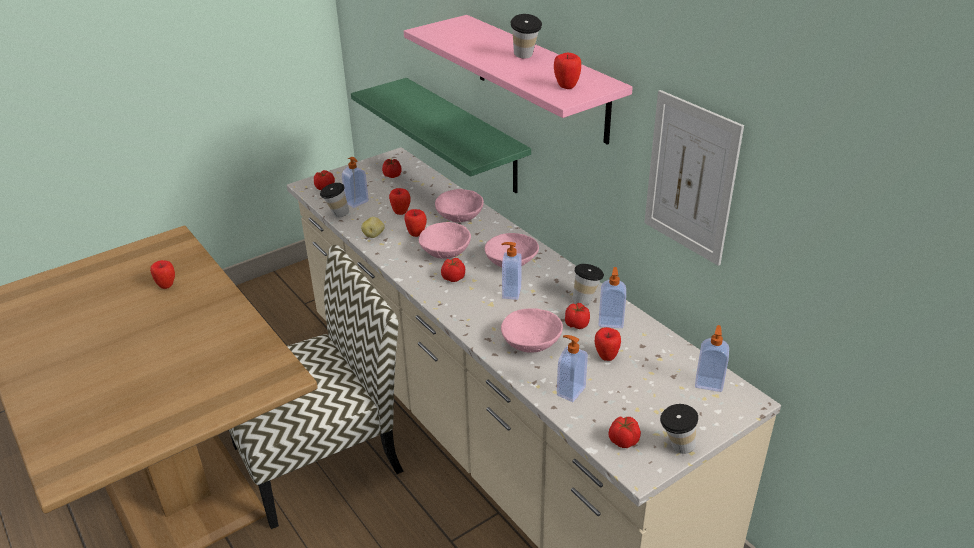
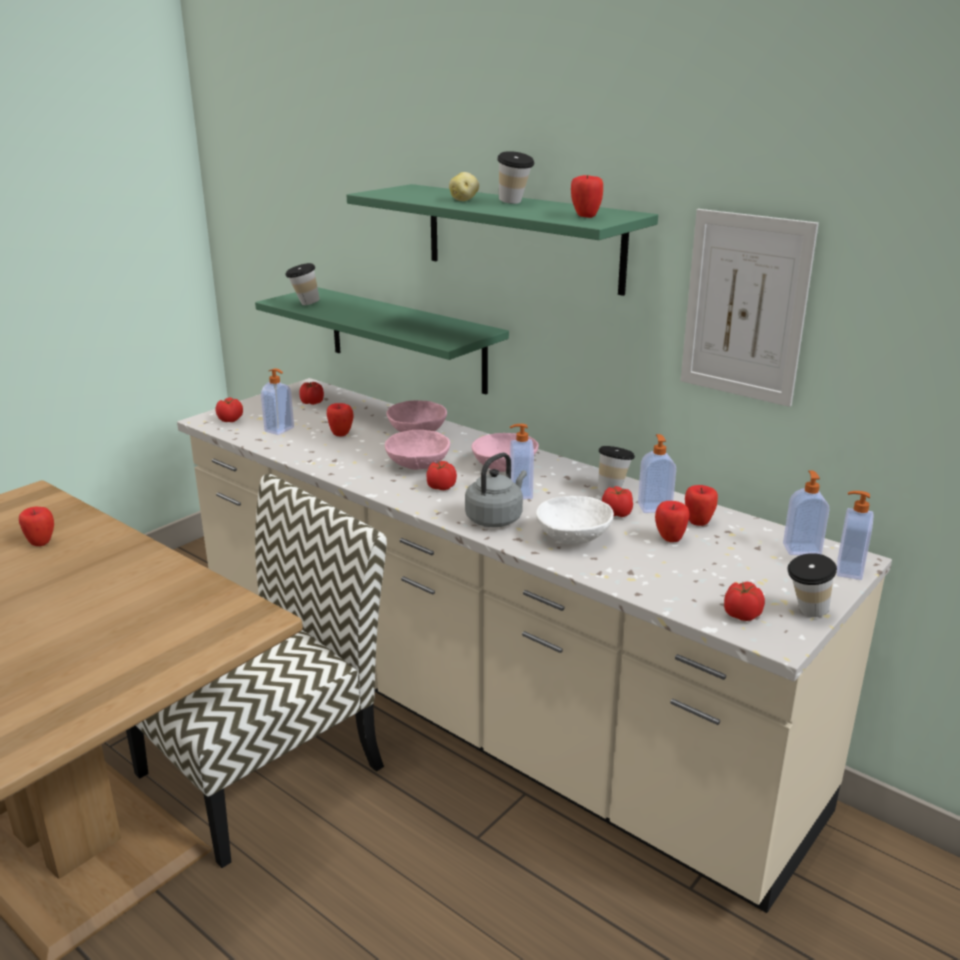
camera: 15 degrees left, 10 degrees down
cup [320,183,349,218] -> cup moved to [285,263,320,305]
potato [361,217,385,238] -> potato moved to [449,172,479,201]
pink shelf [404,15,633,145] -> green shelf [347,184,658,296]
apple [404,209,427,237] -> apple moved to [685,485,718,526]
pink bowl [501,308,563,353] -> white bowl [536,496,614,545]
soap dispenser [557,335,588,402] -> soap dispenser moved to [837,491,873,580]
none -> grey kettle [465,453,527,527]

